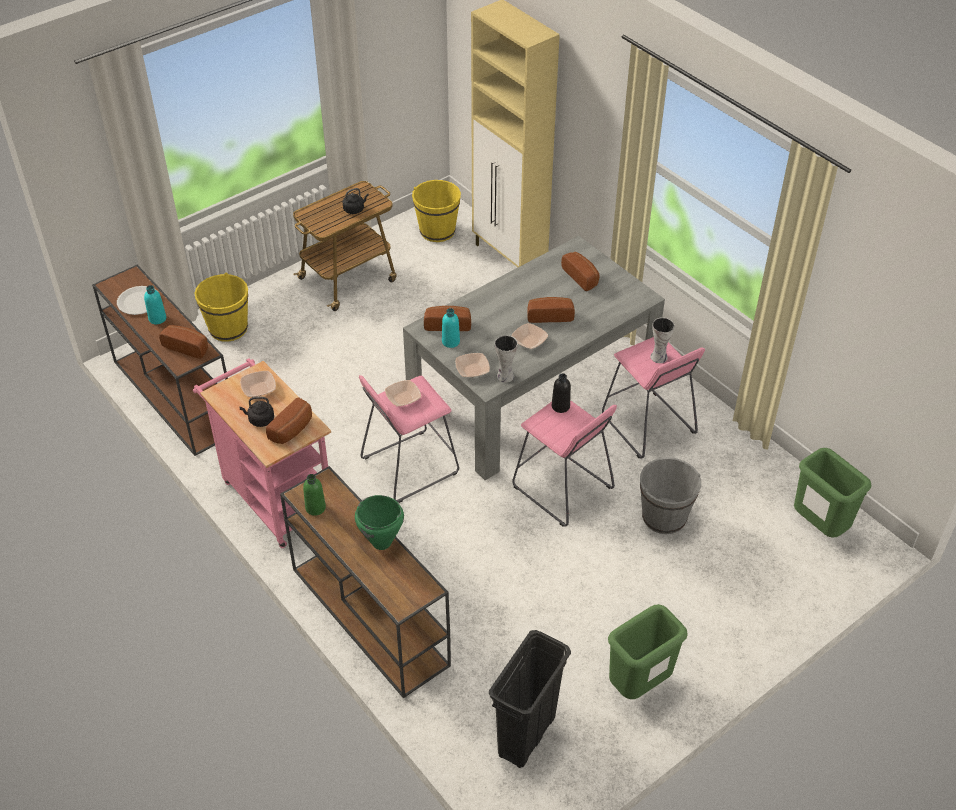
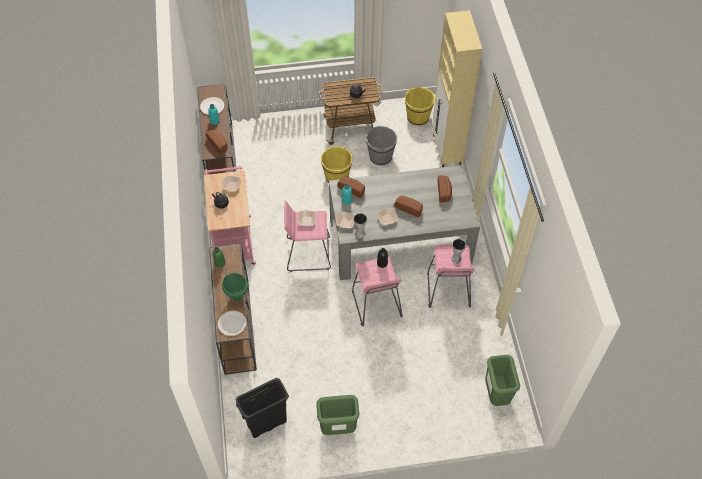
camera: 30 degrees right, 10 degrees up
yellow bucket [194,272,248,342] -> yellow bucket moved to [321,146,353,183]
bread [266,397,312,444] -> none
grey bucket [640,457,701,534] -> grey bucket moved to [366,126,397,166]
none -> white plate [218,311,246,336]

